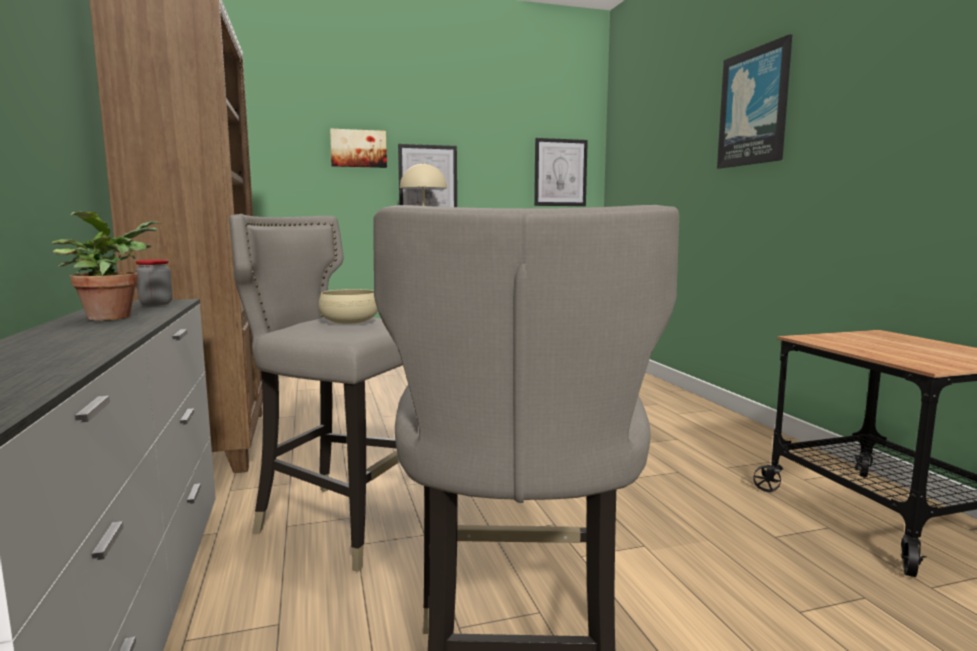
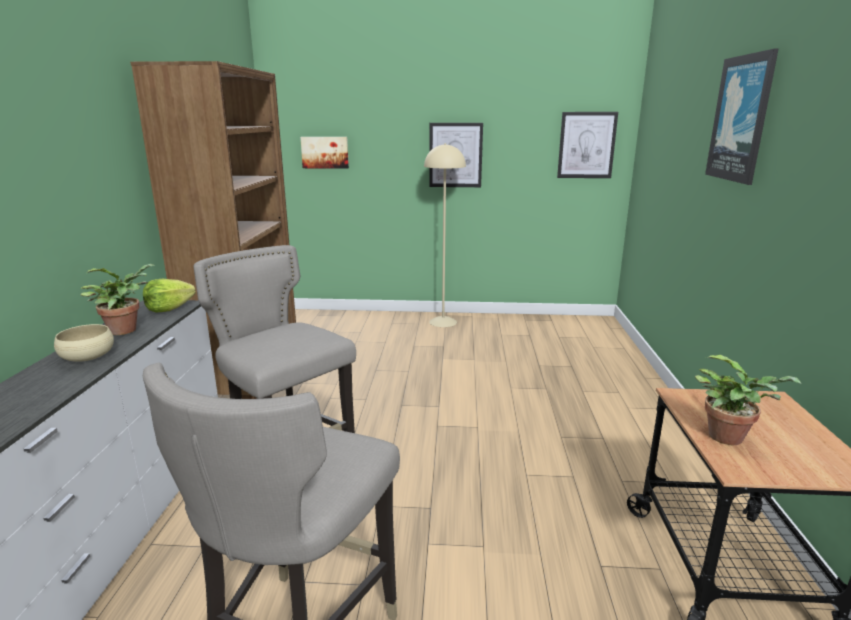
camera: 20 degrees right, 10 degrees up
jar [135,259,173,306] -> lettuce [143,279,196,312]
beige bowl [318,289,378,324] -> beige bowl moved to [54,324,114,362]
picture [330,129,387,168] -> picture moved to [300,137,349,169]
none -> potted plant [695,355,801,445]

